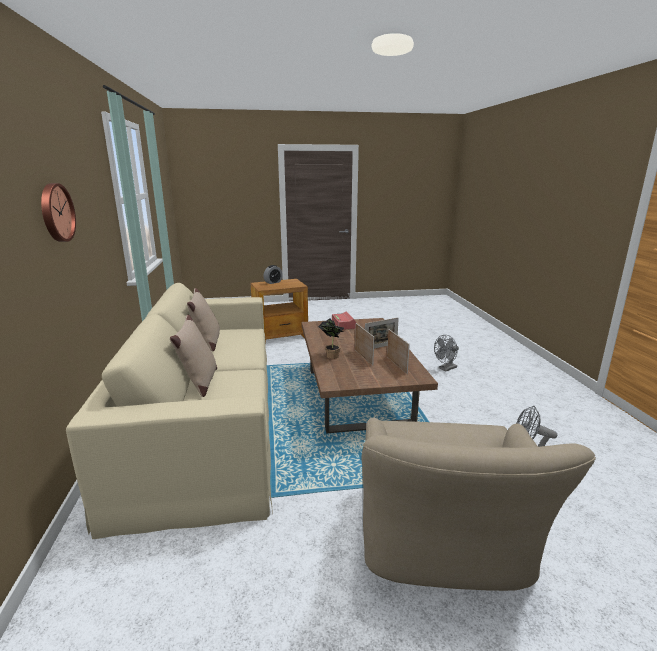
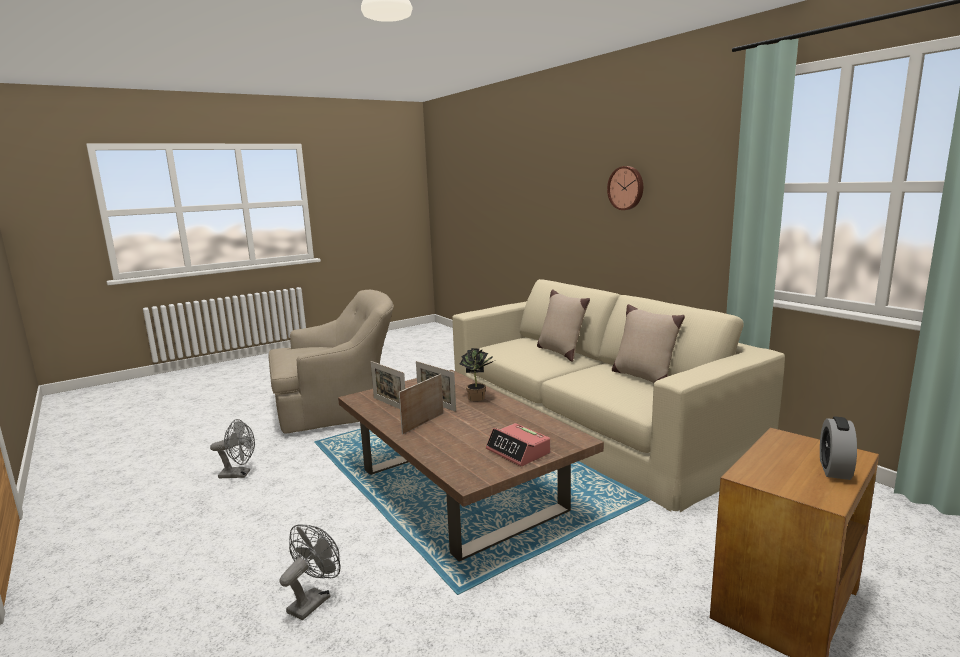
camera: 155 degrees right, 5 degrees down
beige armchair [362,418,596,591] -> beige armchair turned 90 degrees clockwise [268,290,394,434]

